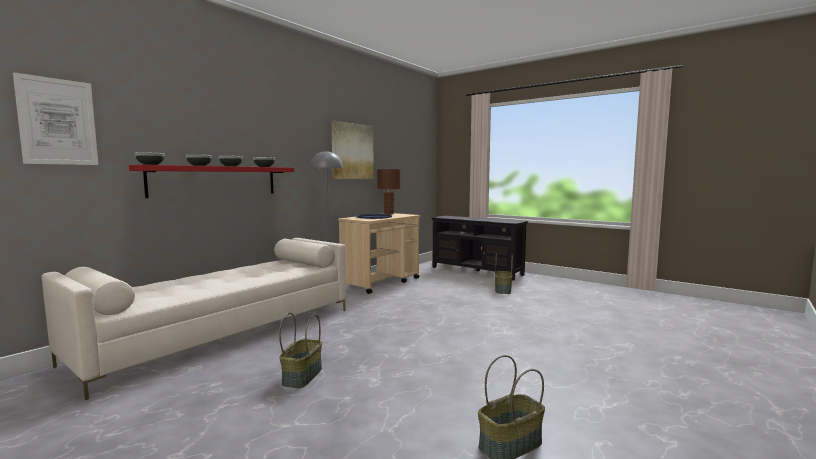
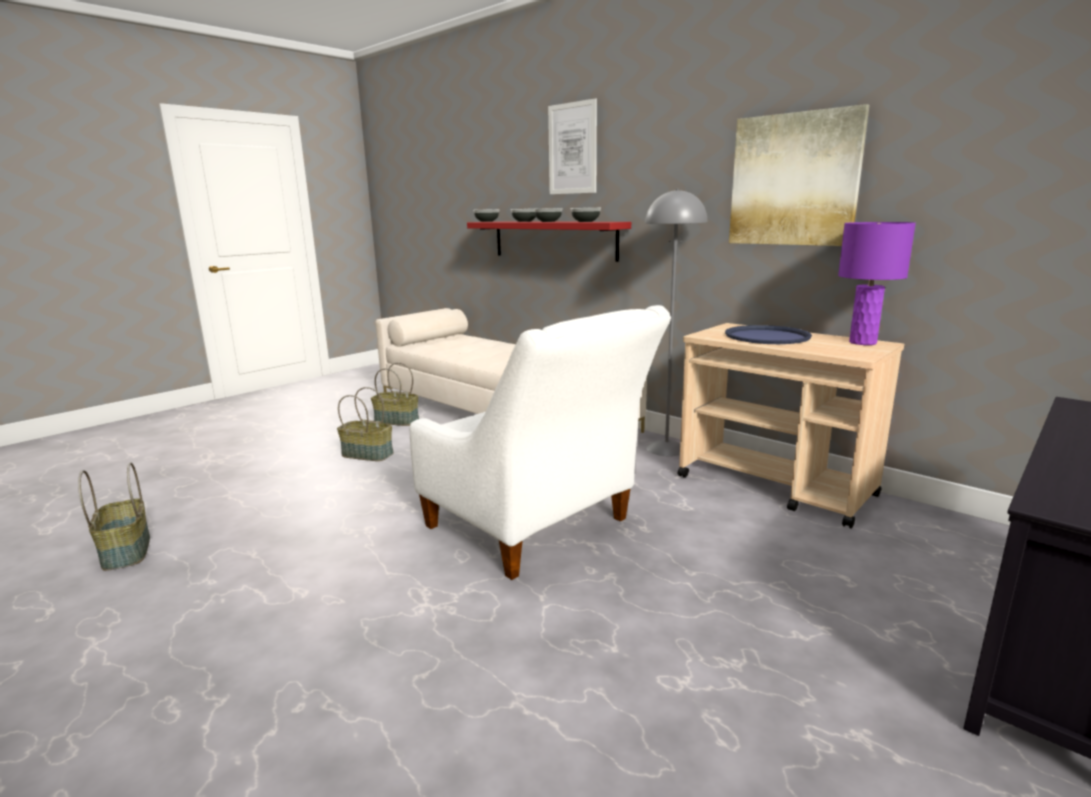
camera: 95 degrees right, 10 degrees up
picture [13,72,98,165] -> picture moved to [548,98,597,194]
brown table lamp [377,169,400,214] -> purple table lamp [838,222,916,345]
basket [495,253,513,294] -> basket moved to [371,362,419,426]
none -> white armchair [410,305,671,580]

